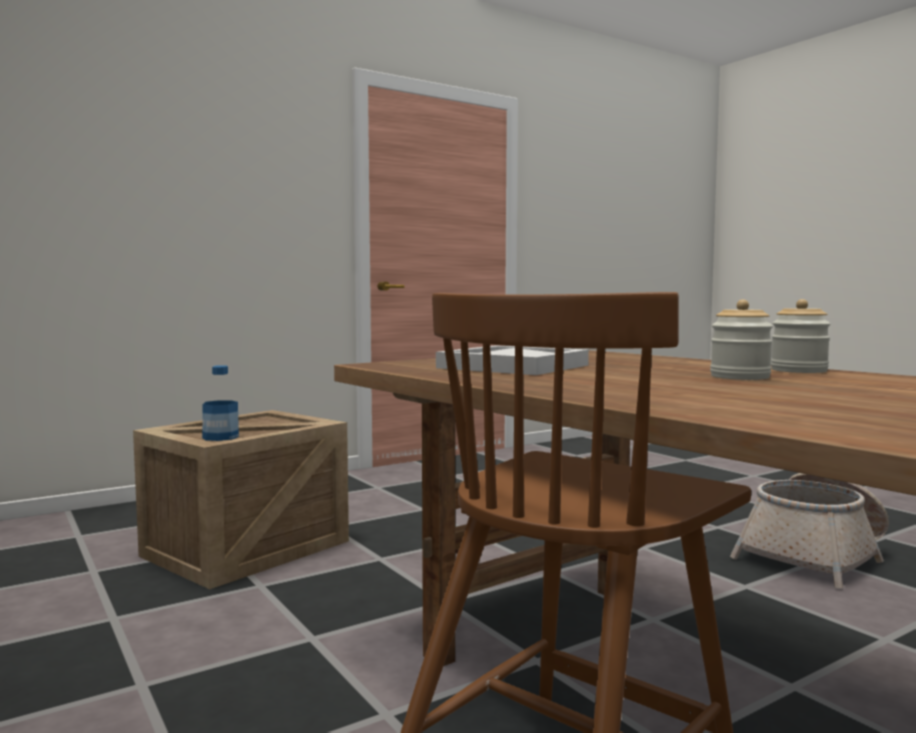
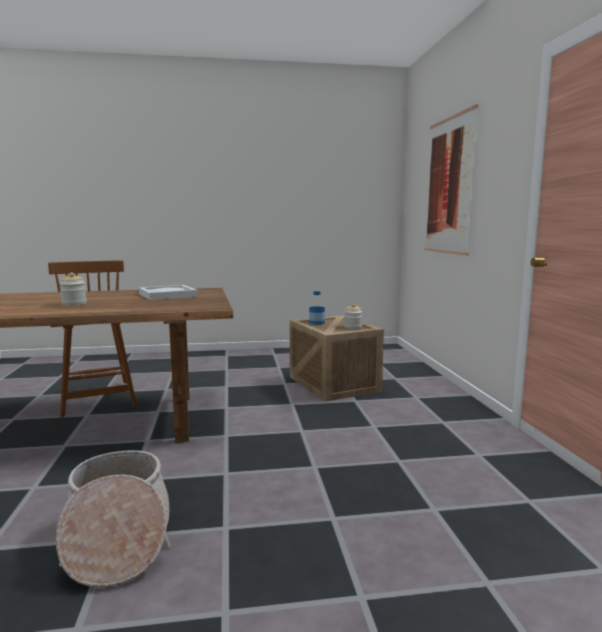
camera: 115 degrees right, 5 degrees up
jar [771,299,831,373] -> jar moved to [344,304,362,329]
none -> picture [424,104,478,256]

